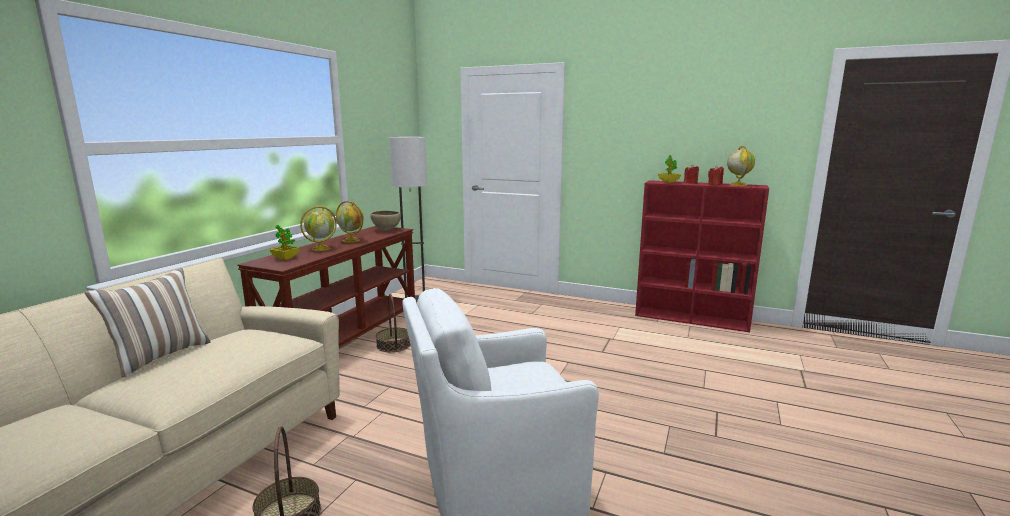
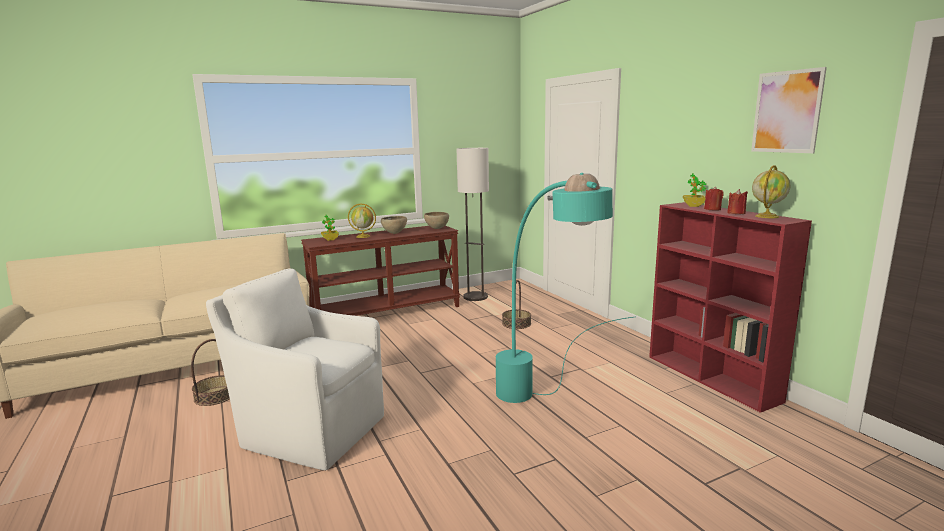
camera: 40 degrees right, 0 degrees up
pillow [85,268,210,378] -> none
globe [336,201,364,243] -> brown bowl [381,216,407,234]
basket [376,294,411,352] -> basket moved to [502,280,531,329]
none -> turquoise floor lamp [496,173,634,403]
none -> picture [751,67,827,153]

